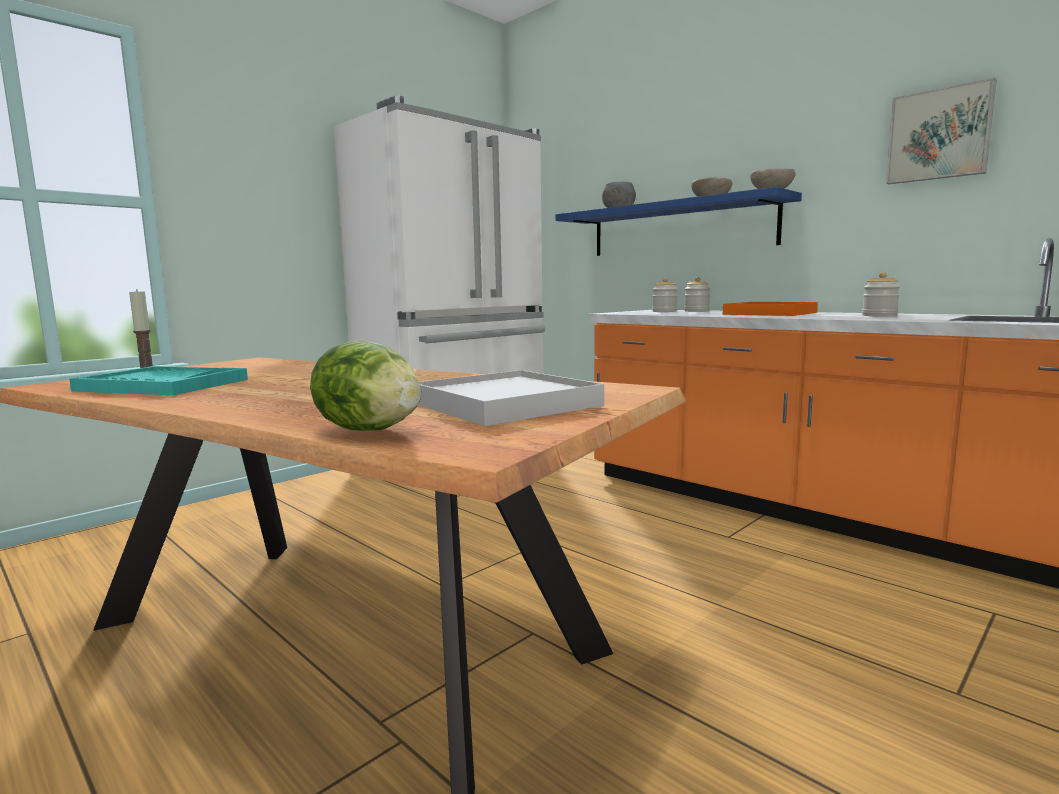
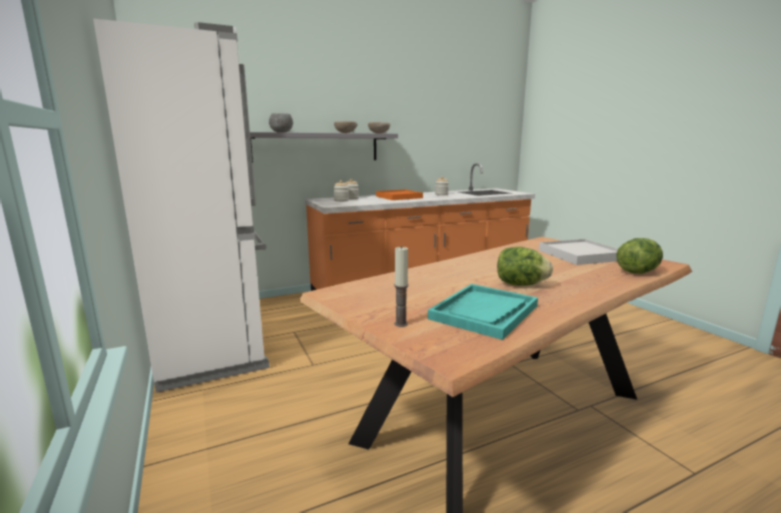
camera: 70 degrees left, 5 degrees up
blue shelf [556,187,802,256] -> grey shelf [250,132,398,163]
picture [886,77,996,184] -> none
none -> lettuce [497,247,553,286]

